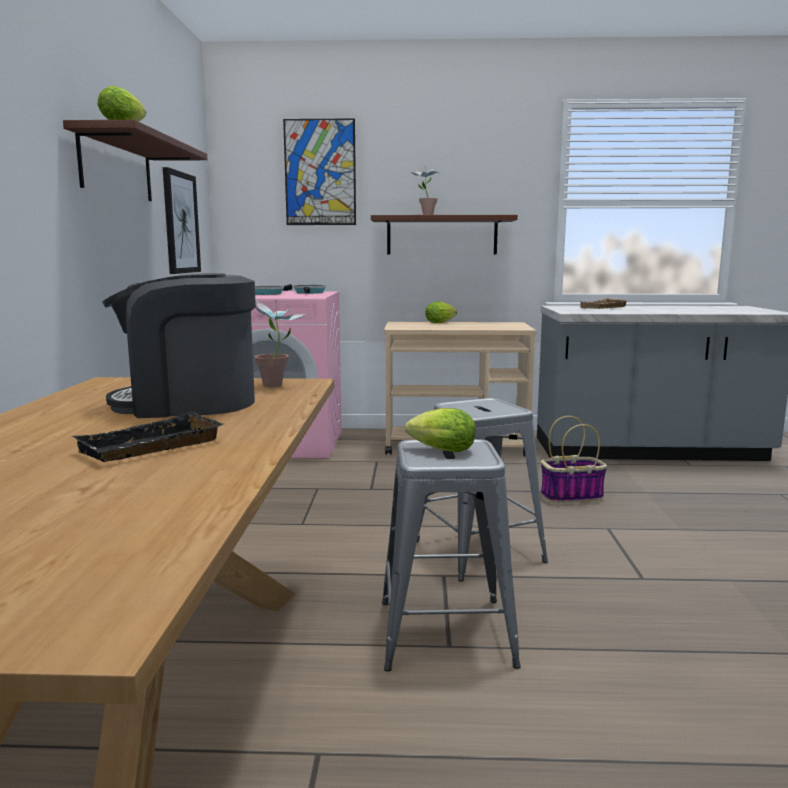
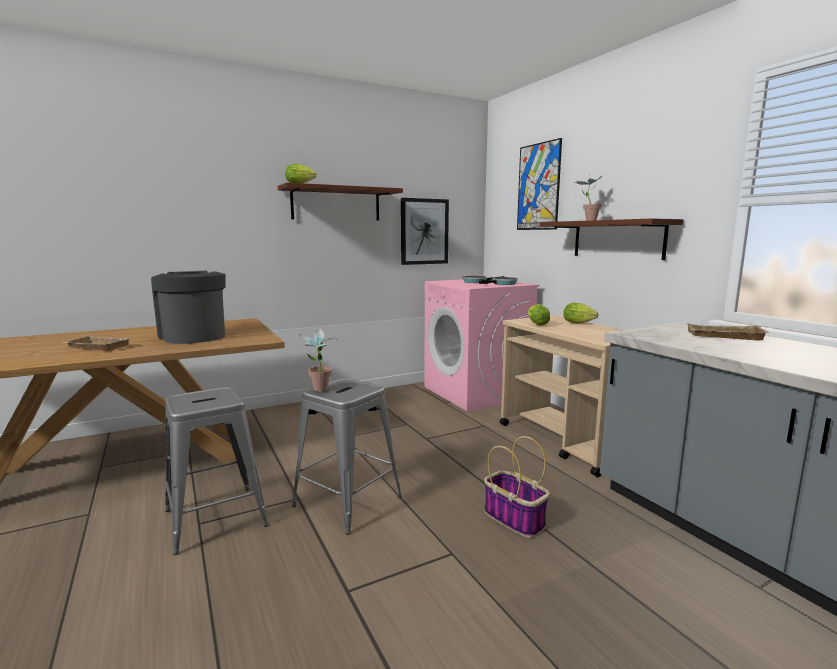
camera: 60 degrees right, 0 degrees up
black tray [72,411,223,462] -> beige tray [62,336,131,351]
potted plant [254,300,306,387] -> potted plant moved to [298,327,338,392]
lettuce [405,408,476,452] -> lettuce moved to [528,304,550,326]

